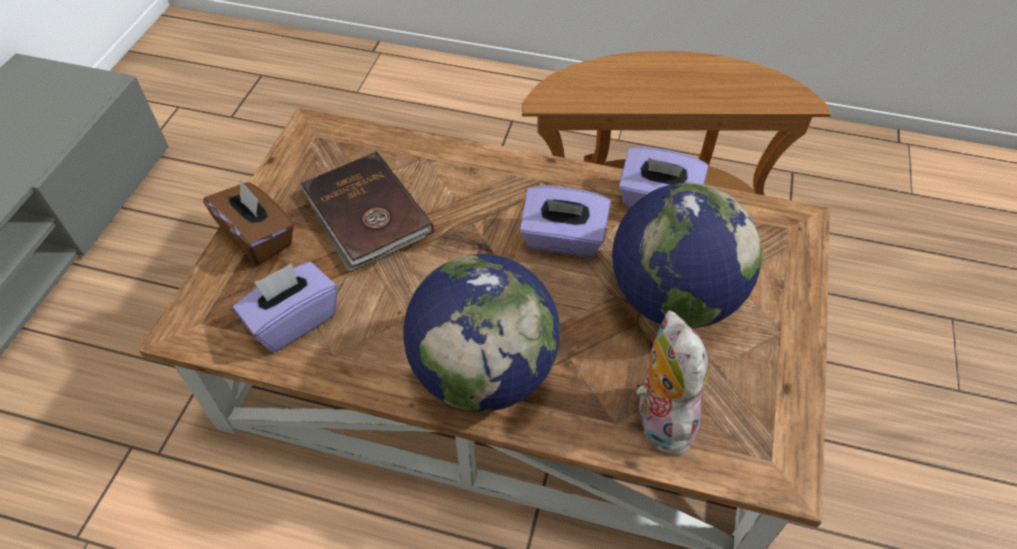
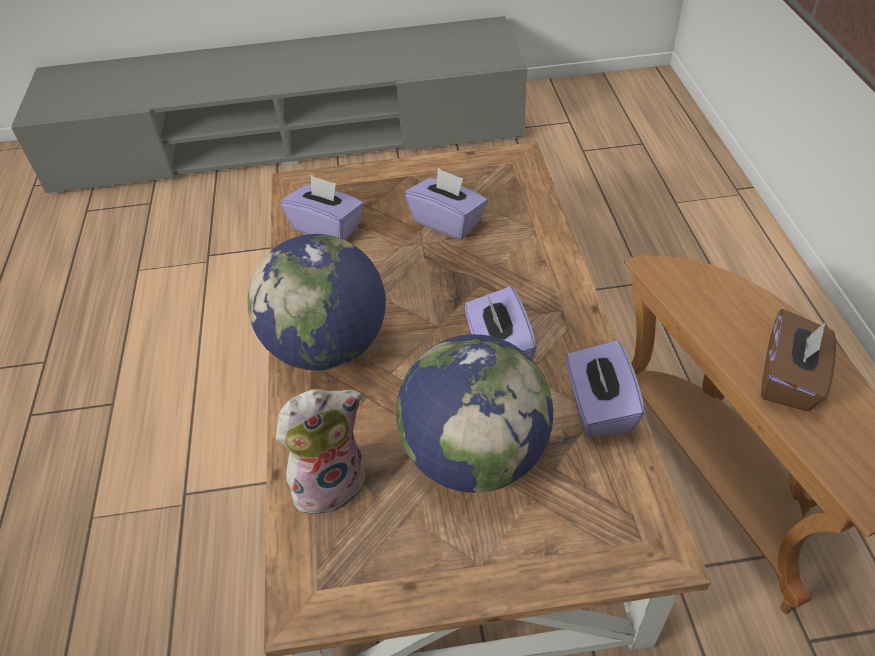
camera: 70 degrees right, 5 degrees down
brown tissue box [203,179,294,265] -> brown tissue box moved to [761,309,836,411]
brown book [300,151,434,271] -> purple tissue box [405,168,488,240]

